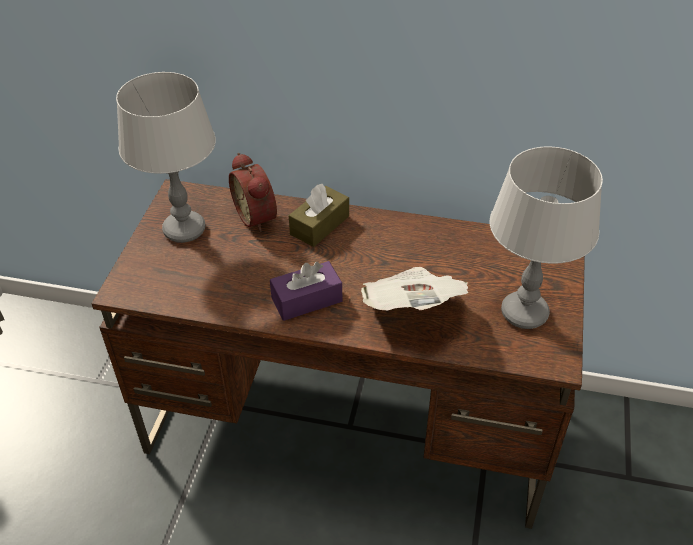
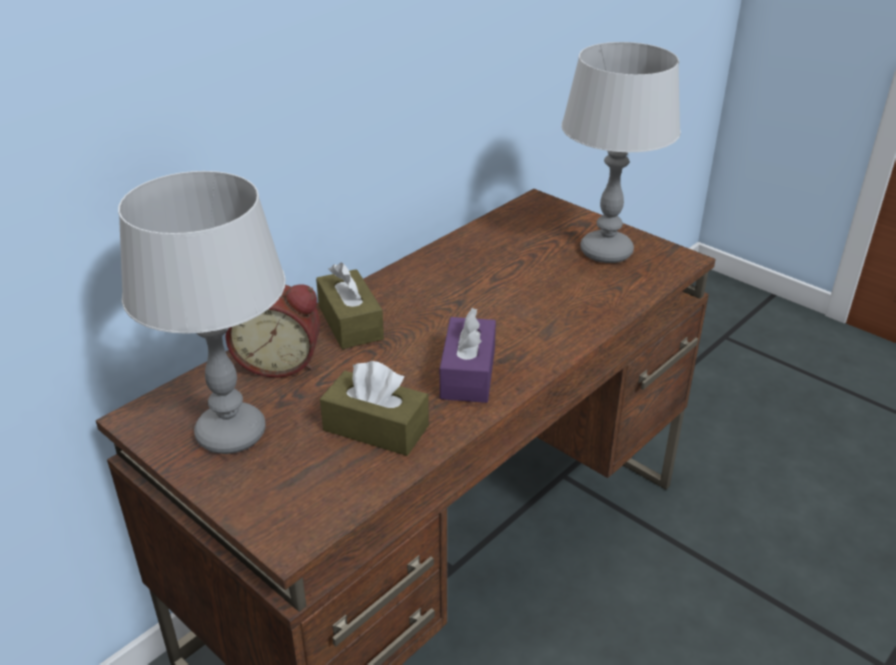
camera: 60 degrees left, 10 degrees down
newspaper [361,267,468,311] -> none
none -> brown tissue box [320,361,429,456]

